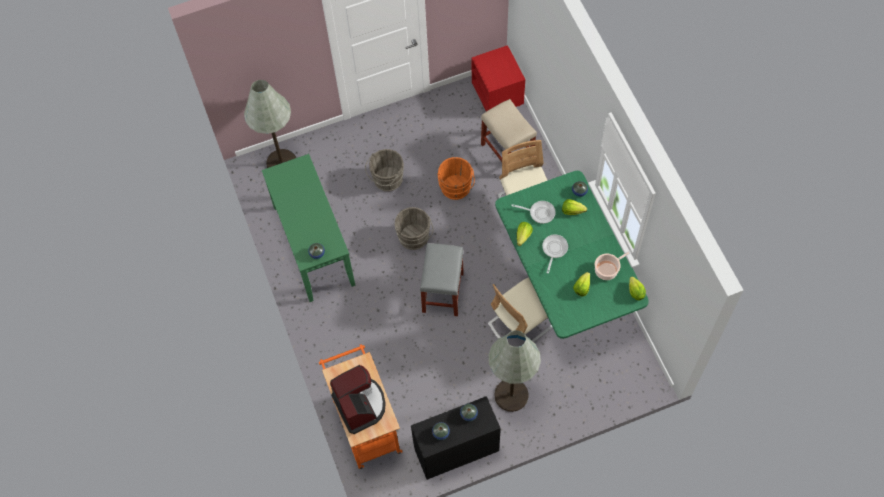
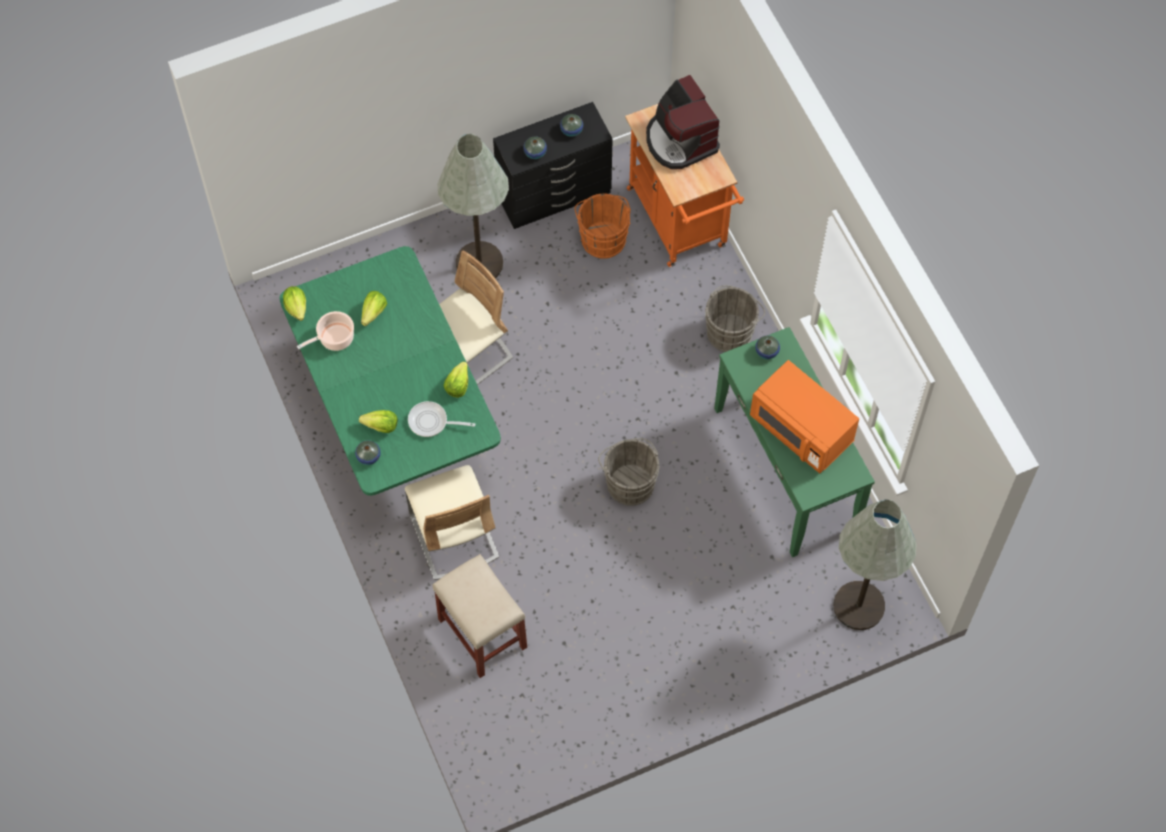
camera: 175 degrees right, 0 degrees up
grey bucket [365,149,404,192] -> grey bucket moved to [705,285,765,352]
grey stool [420,243,464,316] -> none
orange bucket [437,157,475,200] -> orange bucket moved to [575,194,631,259]
red nightstand [472,45,525,112] -> none
frying pan [542,234,568,273] -> none
none -> orange microwave [750,360,859,474]

